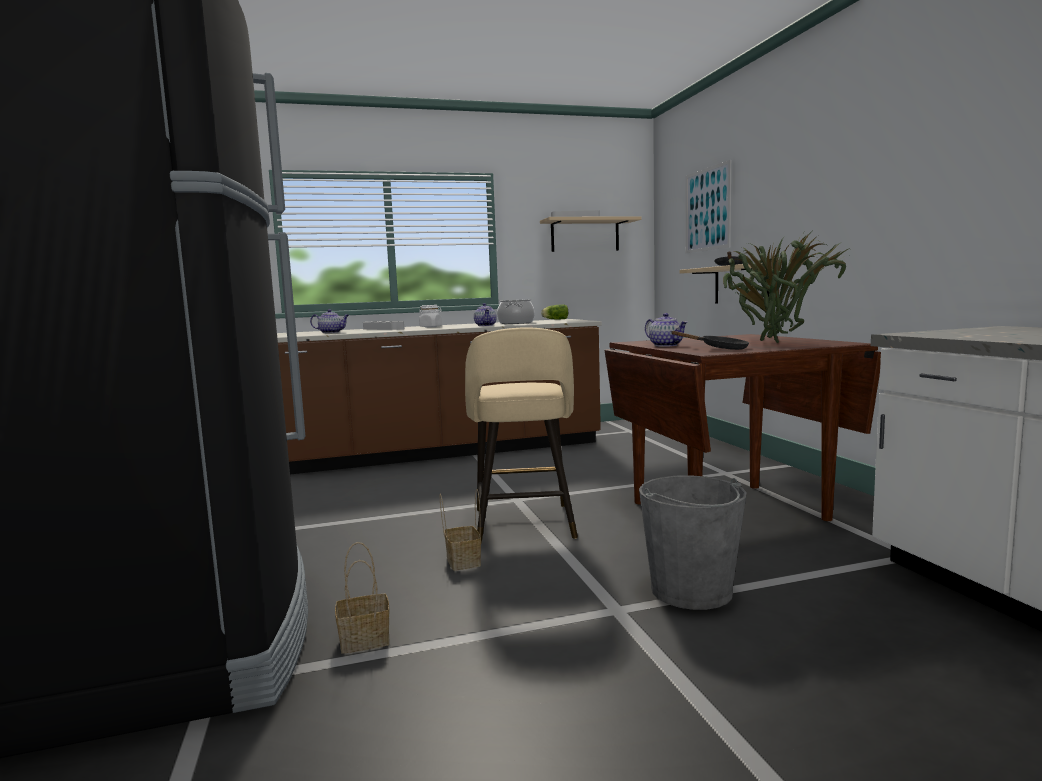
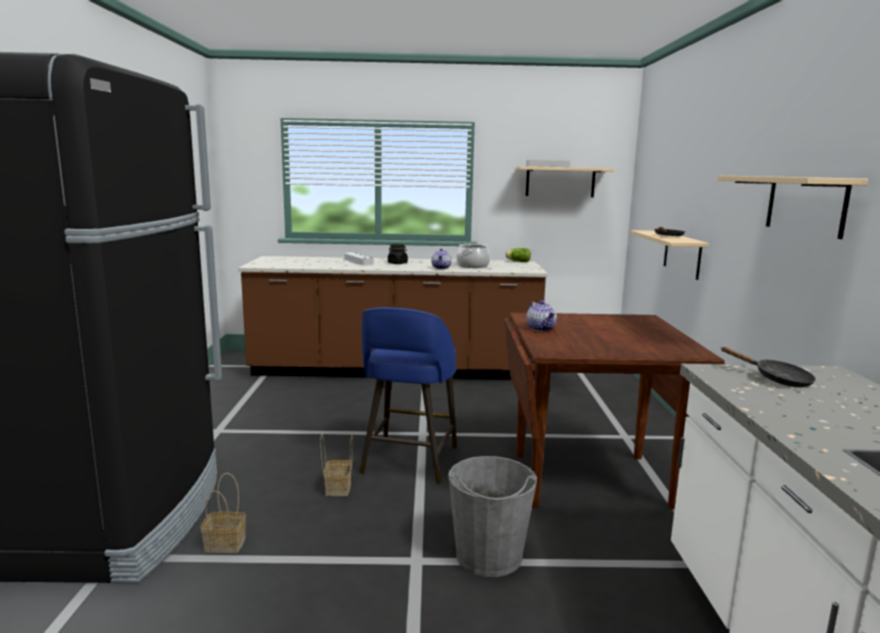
camera: 15 degrees right, 5 degrees up
teapot [310,309,349,333] -> none
white jar [419,305,442,328] -> black jar [388,244,408,264]
beige stool [465,328,578,543] -> blue stool [359,307,457,484]
black frying pan [671,331,749,350] -> black frying pan moved to [720,347,816,388]
picture [685,160,731,253] -> none
potted plant [723,231,849,343] -> none
none -> beige shelf [718,176,868,239]

